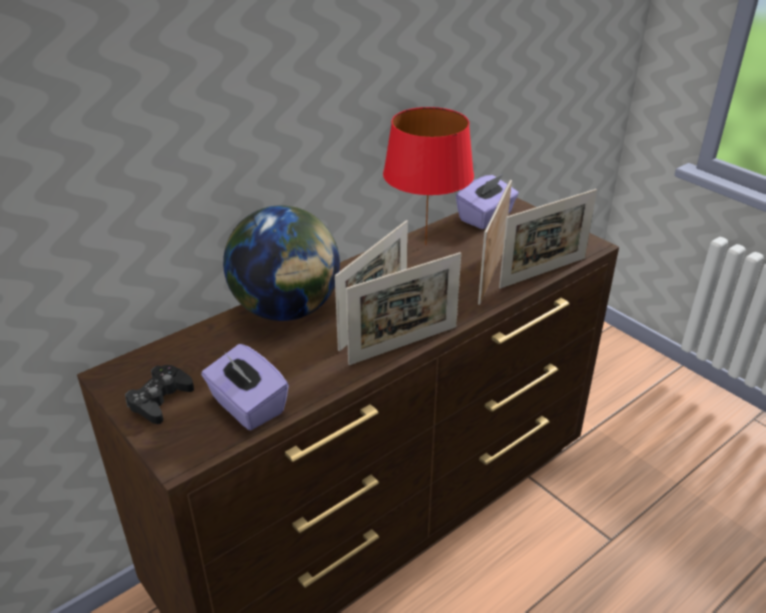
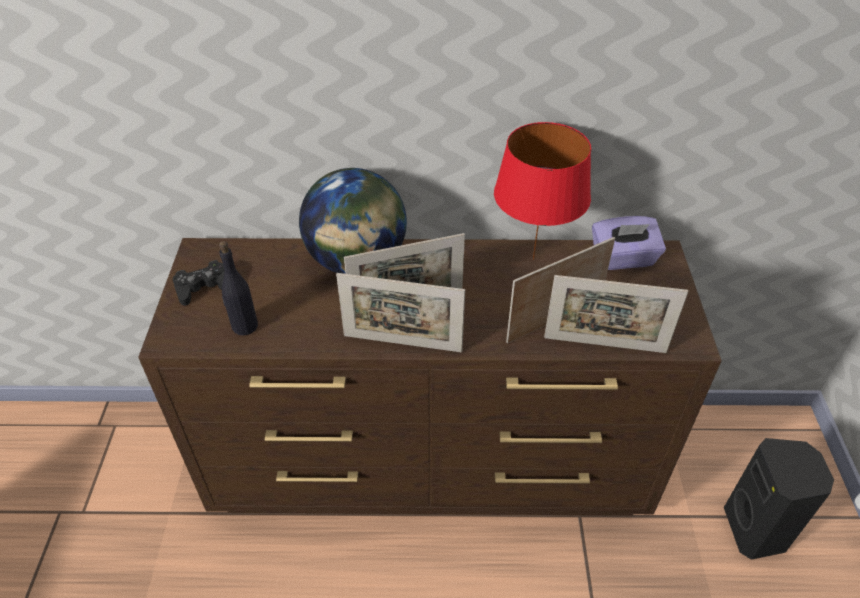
camera: 40 degrees right, 10 degrees up
purple tissue box [201,344,289,430] -> black bottle [219,241,258,335]
none -> black speaker [724,438,834,560]

